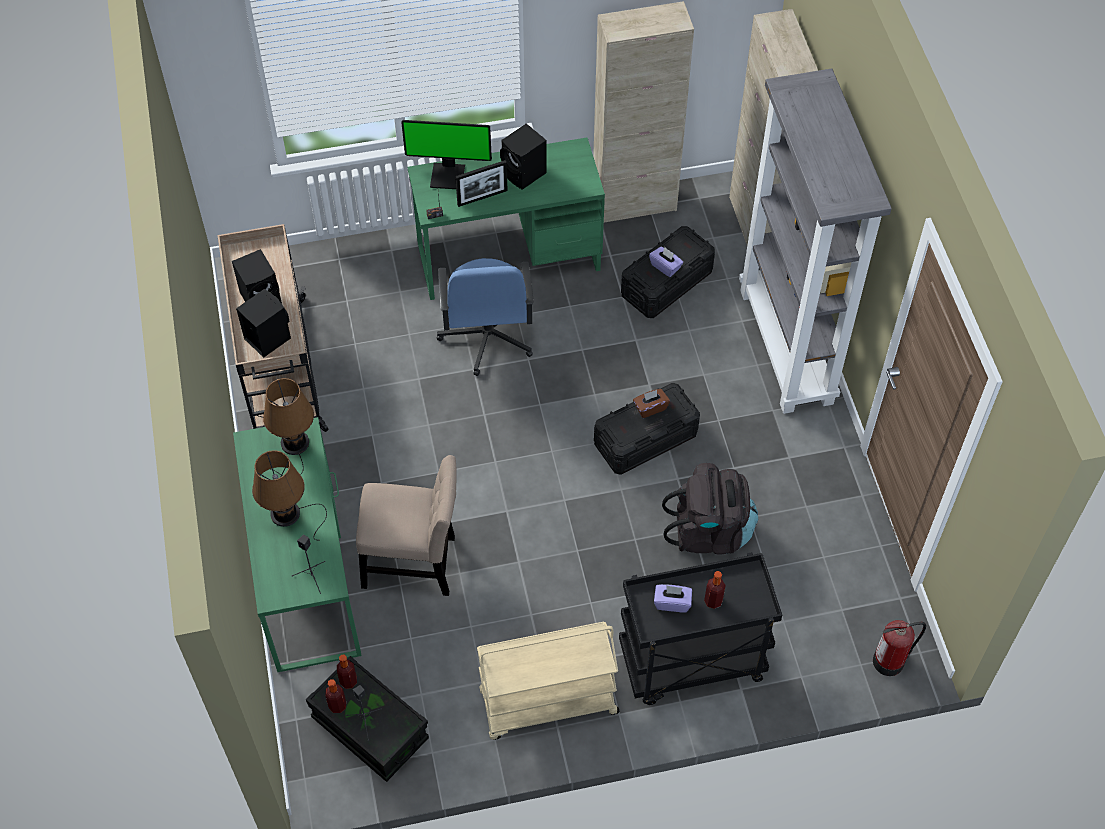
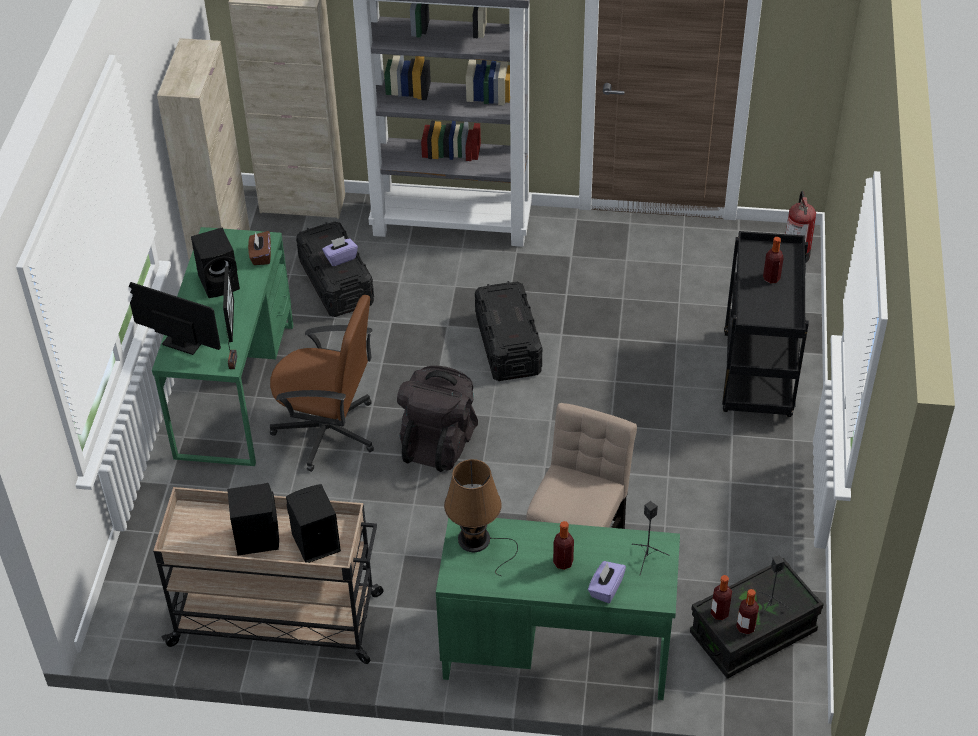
camera: 70 degrees left, 10 degrees down
brown table lamp [252,450,327,540] -> bottle [553,521,574,570]
monitor [401,120,492,189] -> monitor turned 90 degrees counterclockwise [129,282,221,355]
blue office chair [437,258,534,376] -> brown office chair [270,295,374,472]
beige cart [477,622,620,740] -> none
brown tissue box [633,389,670,418] -> brown tissue box moved to [248,231,271,265]
purple tissue box [654,584,692,613] -> purple tissue box moved to [588,561,626,603]
black backpack [662,463,758,555] -> black backpack moved to [397,366,478,472]

